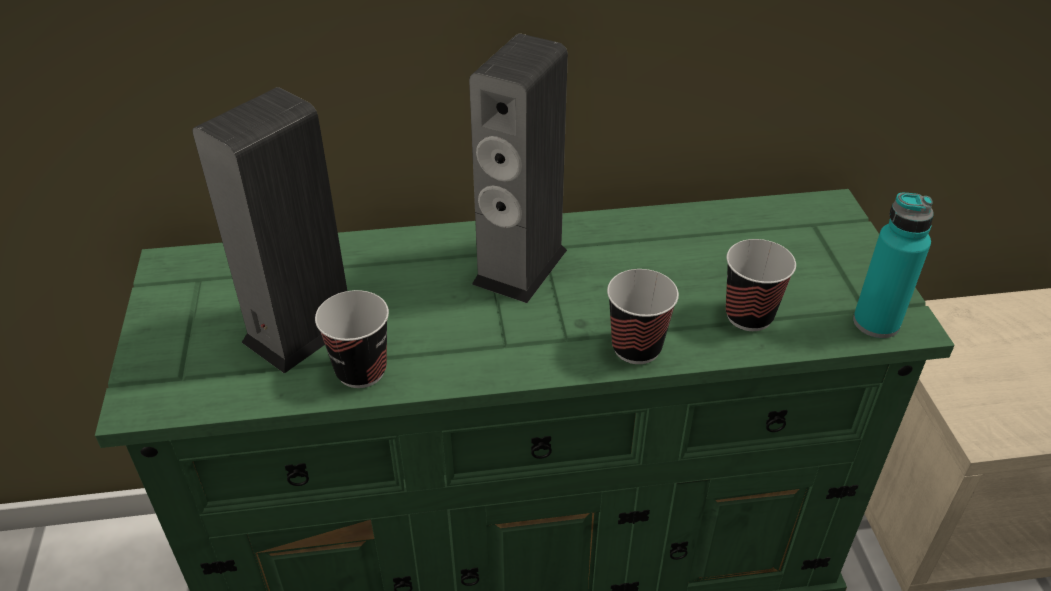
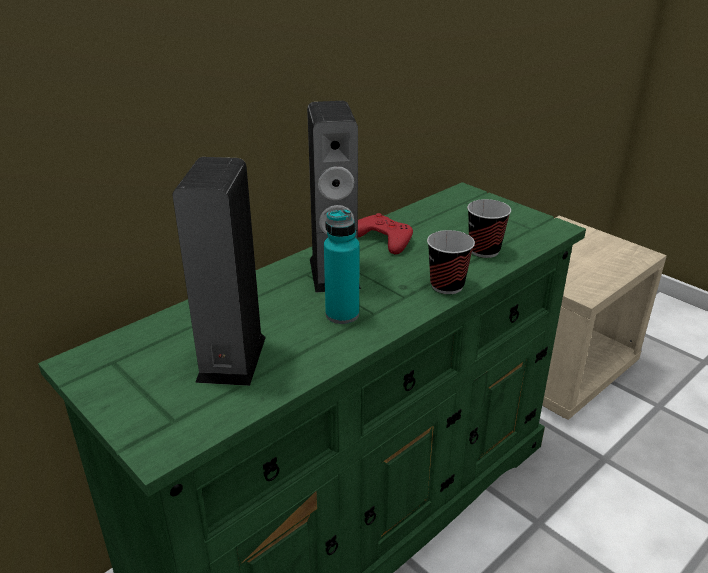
camera: 35 degrees left, 10 degrees down
cup [315,290,389,388] -> none
turquoise bottle [853,192,934,338] -> turquoise bottle moved to [324,209,360,324]
none -> red game controller [358,213,413,254]

